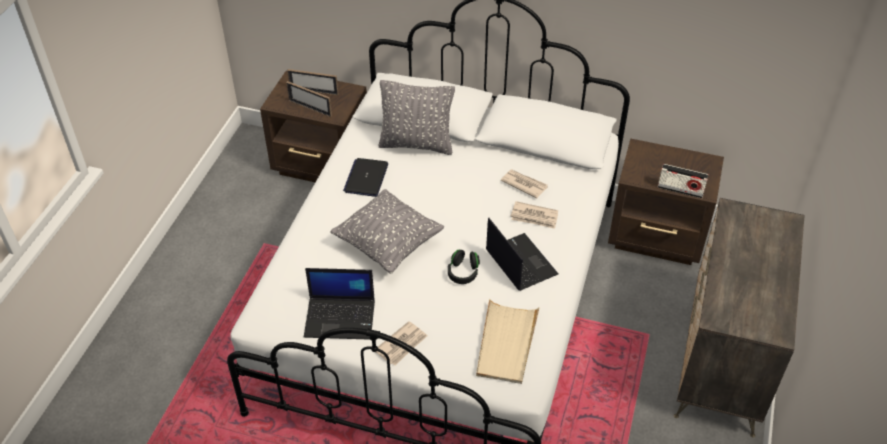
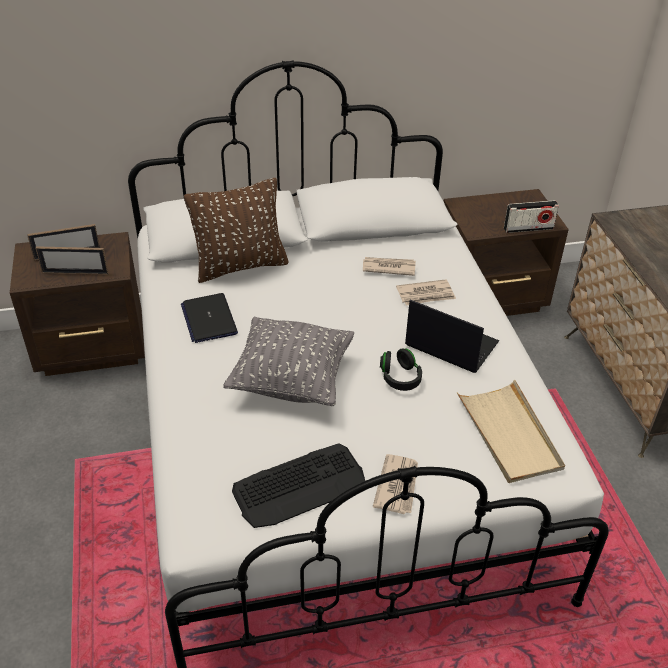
camera: 30 degrees left, 5 degrees down
laptop [304,268,375,340] -> keyboard [232,443,365,528]
grey pillow [378,80,455,155] -> brown pillow [184,178,289,283]

